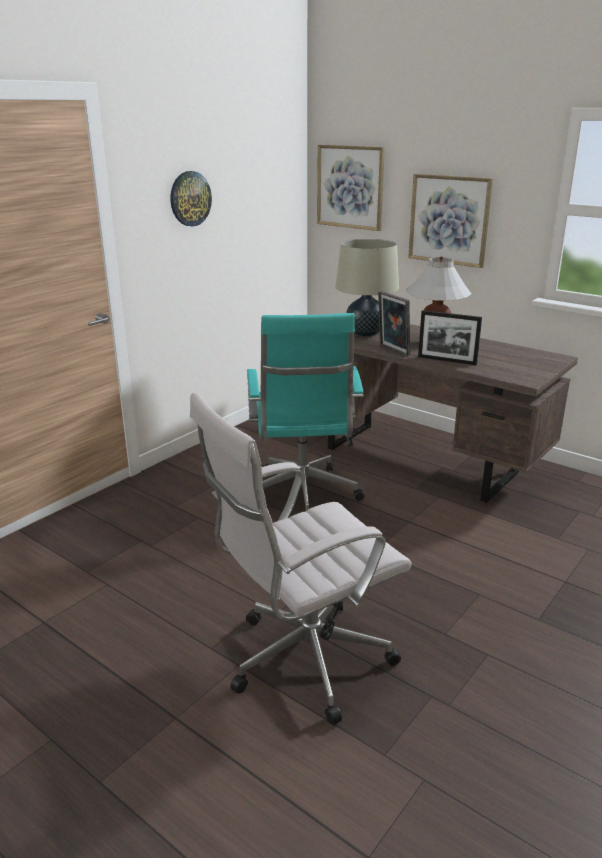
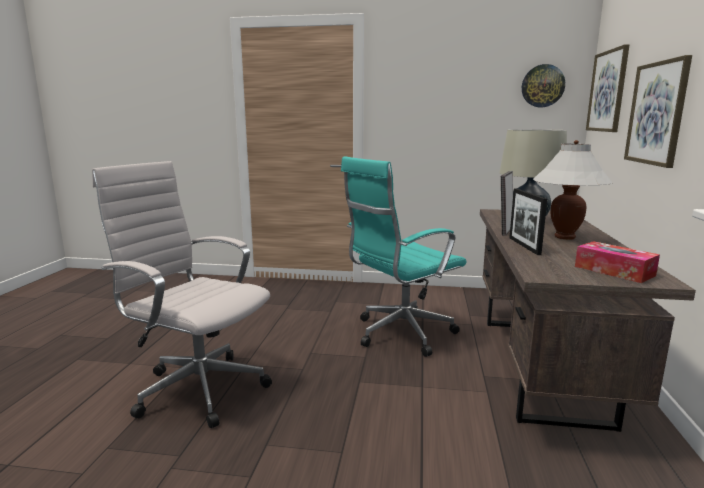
camera: 60 degrees right, 10 degrees down
wall clock [170,171,212,227] -> wall clock moved to [522,64,565,107]
none -> tissue box [575,241,660,283]

